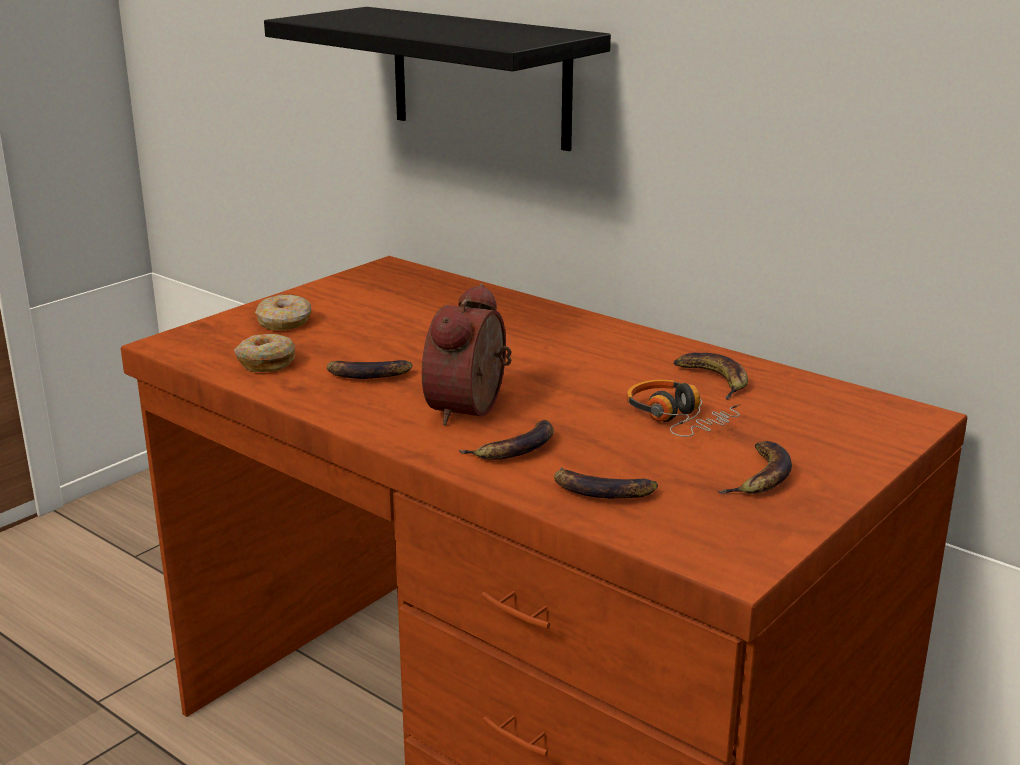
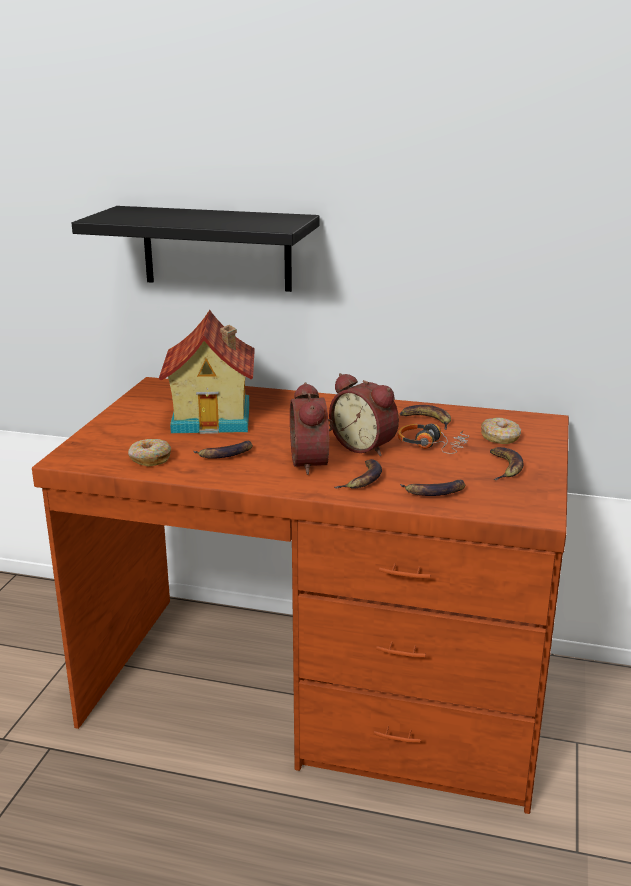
camera: 25 degrees left, 0 degrees up
donut [255,294,311,330] -> donut moved to [481,418,521,444]
none -> toy house [159,310,255,434]
none -> alarm clock [329,373,399,456]

